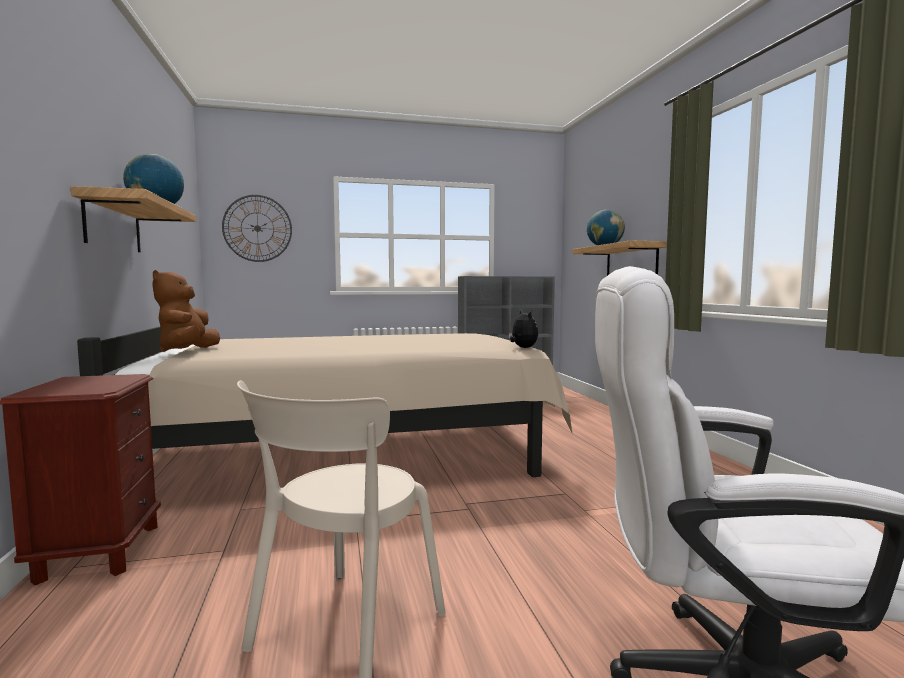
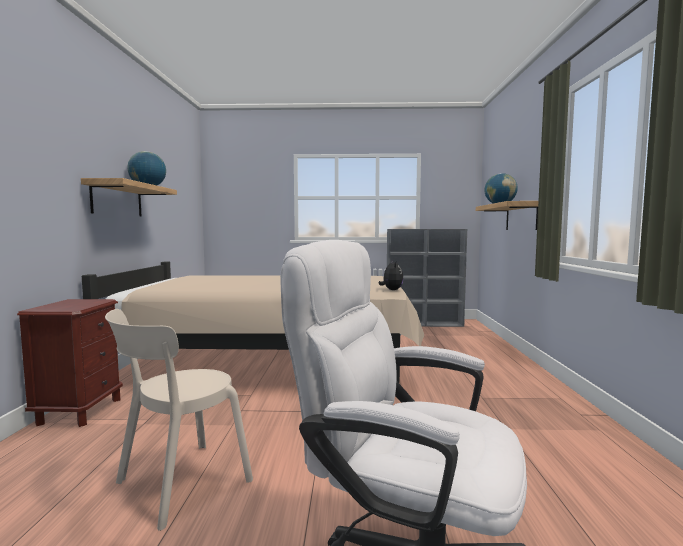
camera: 15 degrees right, 0 degrees up
brown plush toy [153,270,220,352] -> none
wall clock [222,195,292,262] -> none

